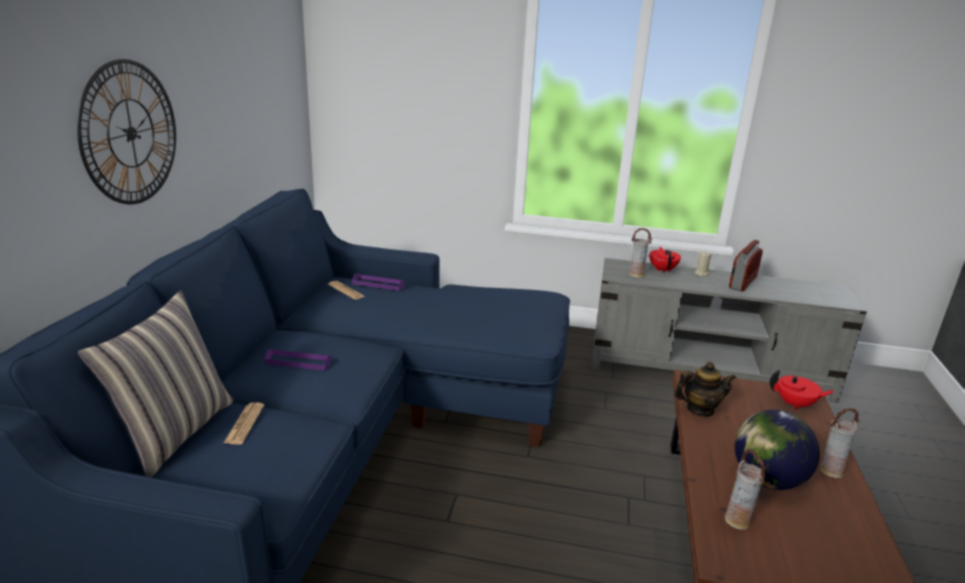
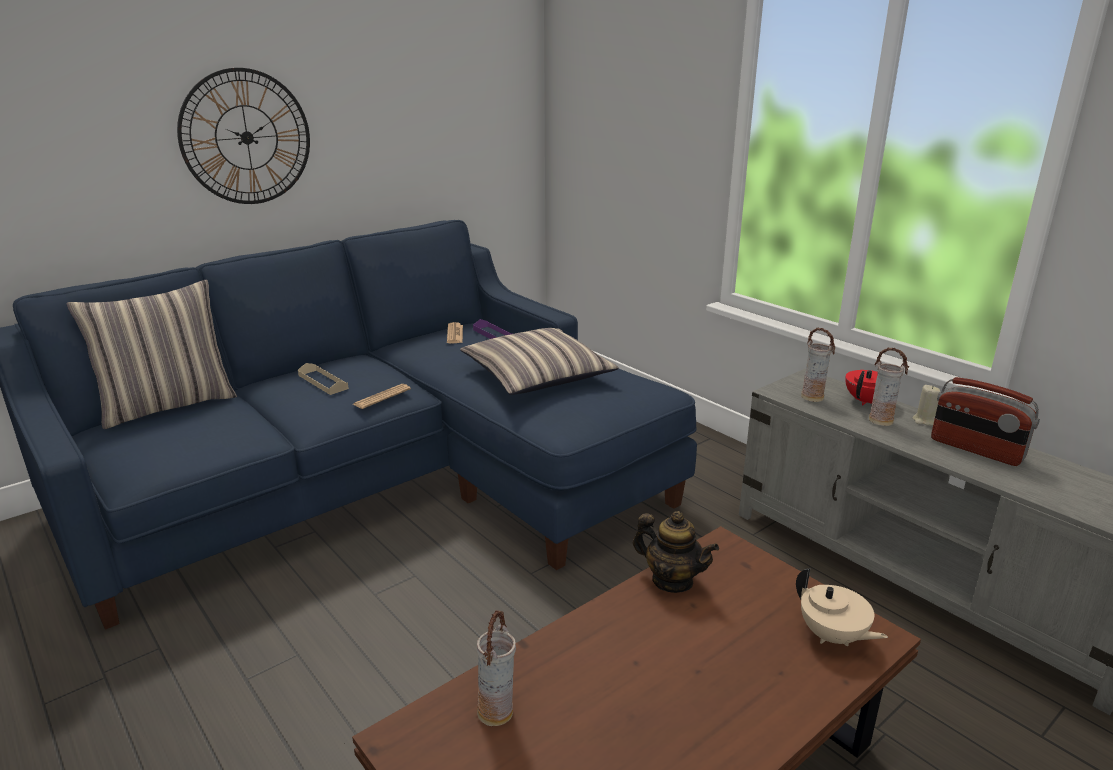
camera: 40 degrees right, 0 degrees up
newspaper [224,402,264,445] -> newspaper moved to [353,384,411,409]
purple tray [264,349,332,371] -> beige tray [298,363,349,395]
radio [729,240,763,292] -> radio turned 120 degrees counterclockwise [931,377,1040,466]
globe [735,410,820,490] -> none
red teapot [770,370,834,410] -> beige teapot [796,568,888,646]
vase [820,408,860,478] -> vase moved to [869,347,909,426]
none -> pillow [460,328,619,395]

